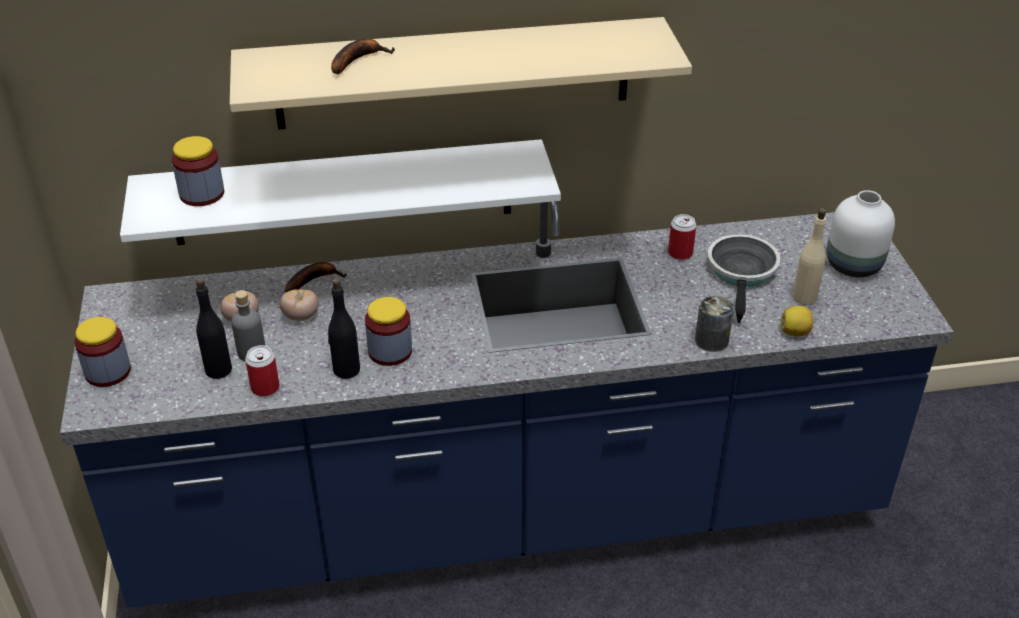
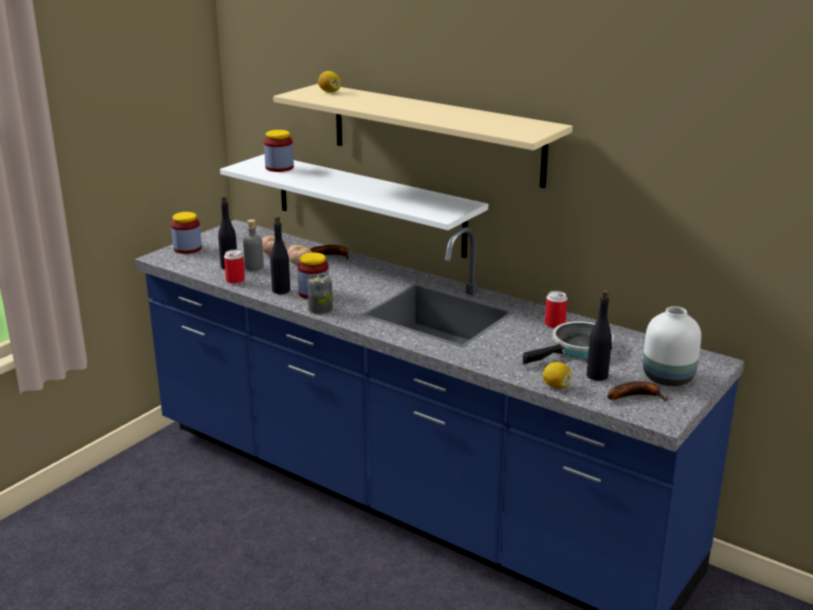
camera: 45 degrees right, 15 degrees down
banana [331,39,395,74] -> banana moved to [607,381,668,402]
can [695,295,734,352] -> can moved to [307,274,333,314]
beige bottle [792,208,826,305] -> black bottle [587,290,612,381]
none -> lemon [318,71,341,92]

